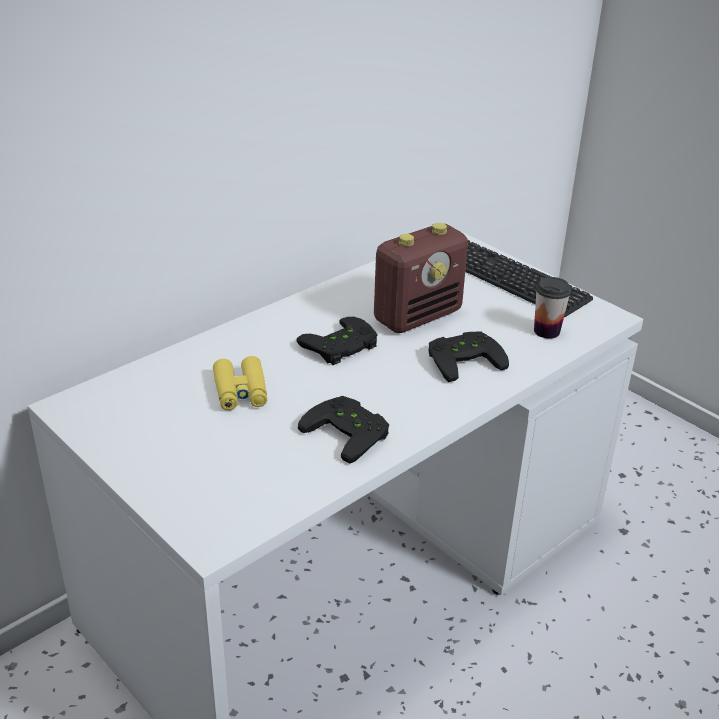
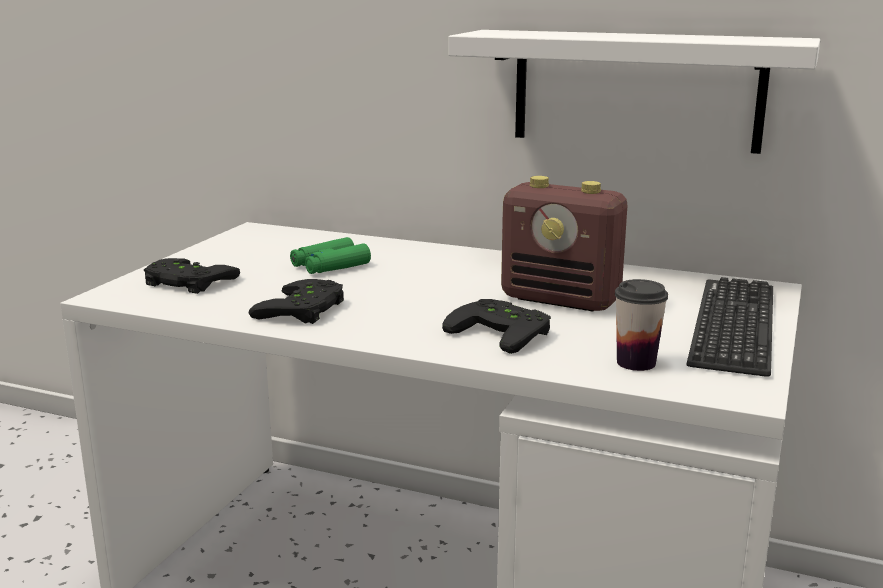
camera: 65 degrees right, 15 degrees down
yellow binoculars [213,356,267,410] -> green binoculars [290,237,371,274]
black game controller [297,317,378,365] -> black game controller moved to [144,258,240,294]
none -> white shelf [448,30,820,154]

